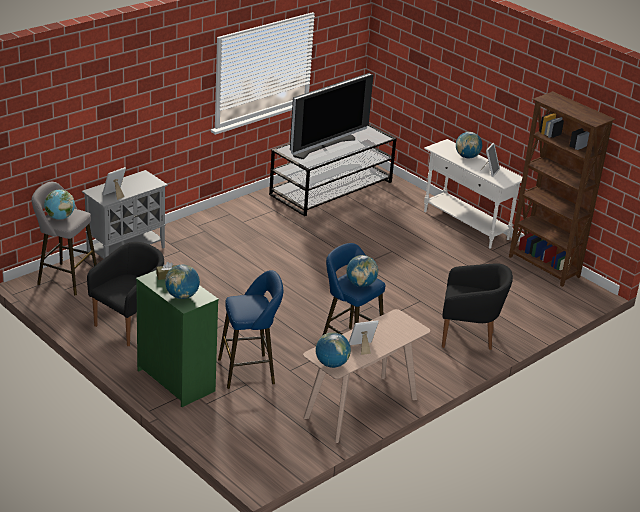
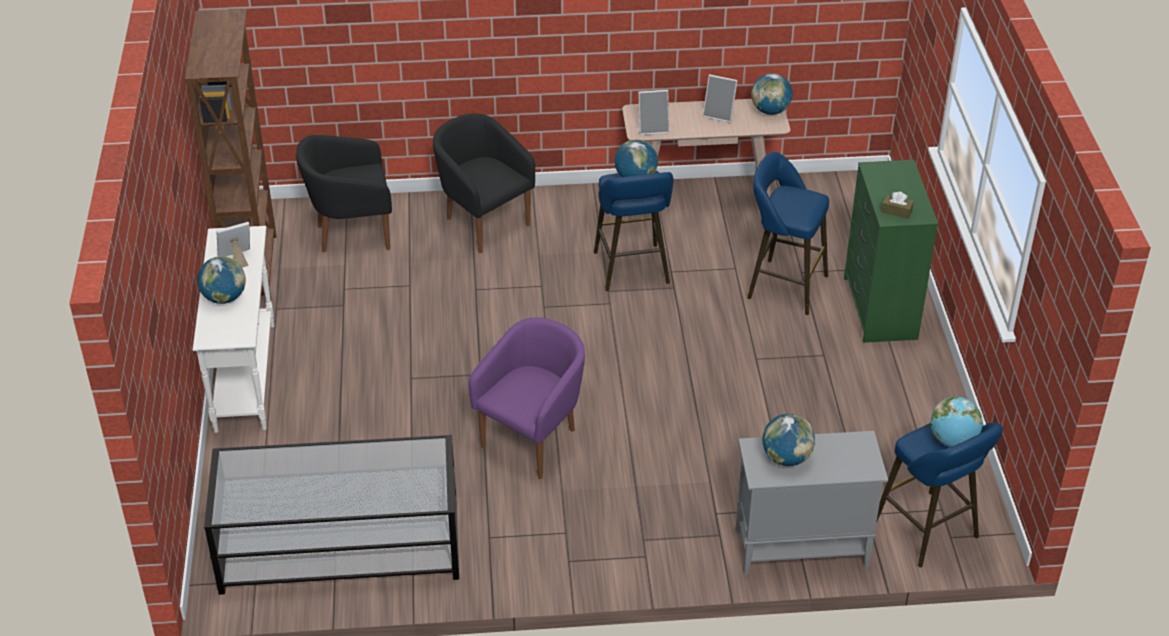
camera: 140 degrees left, 10 degrees up
grey stool [32,182,97,295] -> blue stool [877,423,1003,567]
black armchair [87,242,164,346] -> black armchair moved to [296,135,392,252]
picture frame [102,167,126,200] -> picture frame moved to [638,90,669,135]
globe [165,265,200,299] -> globe moved to [762,414,815,466]
television [290,73,373,159] -> none
none -> purple armchair [469,317,585,479]

